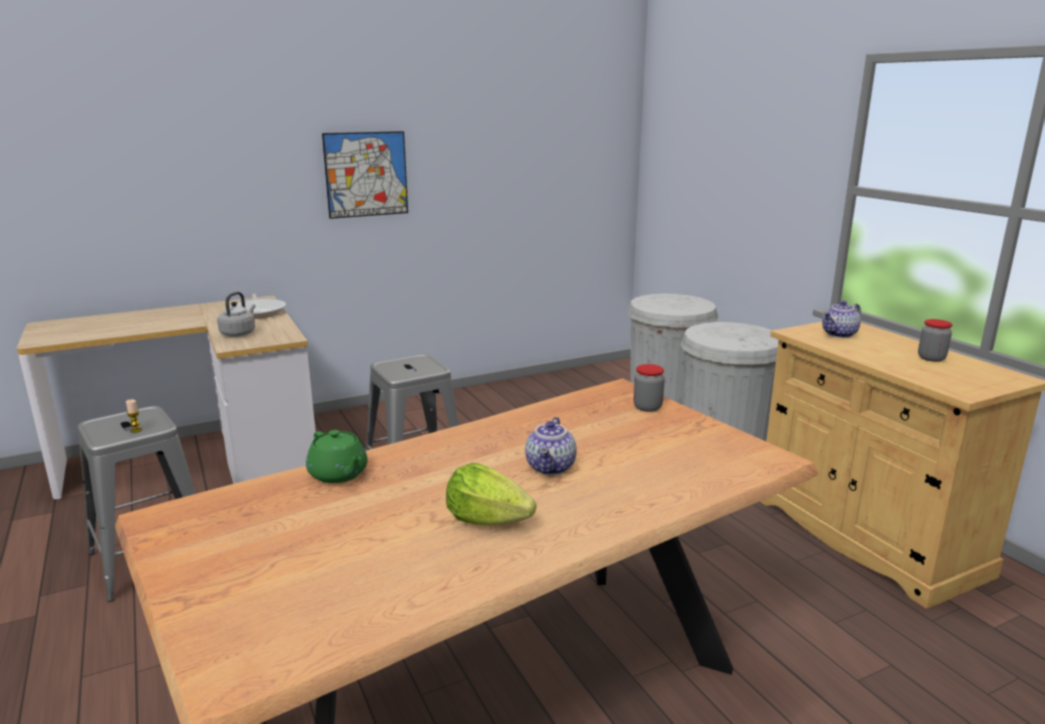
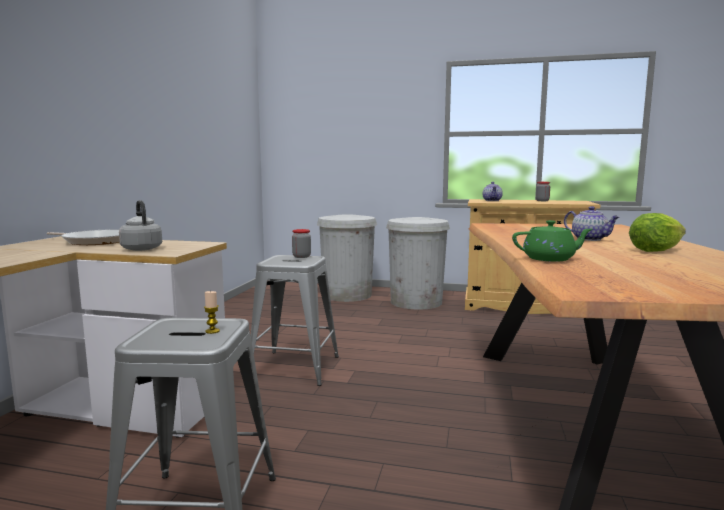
camera: 50 degrees left, 10 degrees down
picture [322,131,408,219] -> none
jar [633,364,665,412] -> jar moved to [292,229,311,258]

